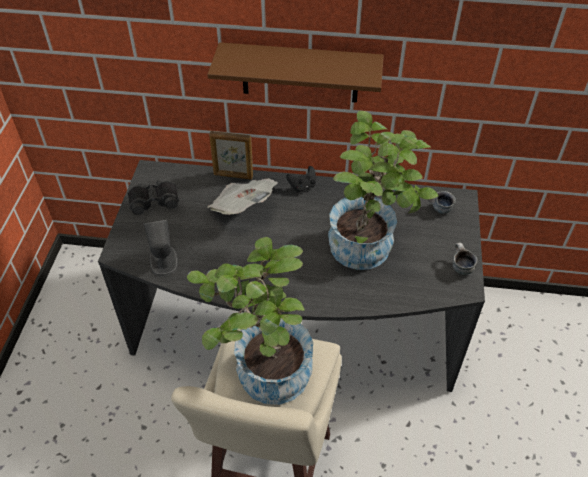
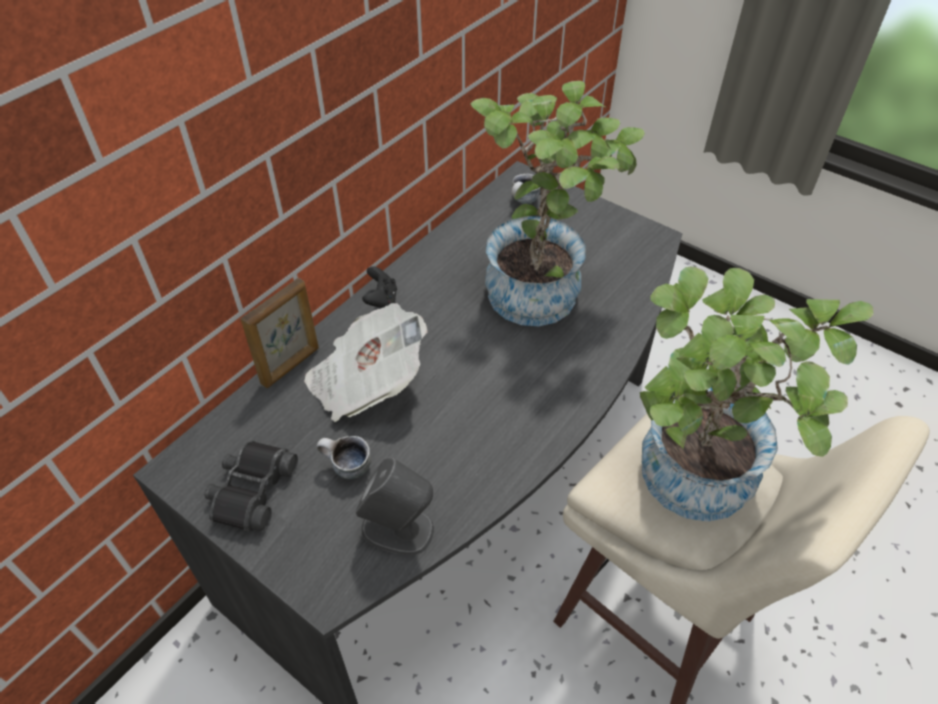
camera: 60 degrees left, 0 degrees up
brown shelf [207,42,384,103] -> none
mug [453,243,478,275] -> mug moved to [316,436,371,479]

